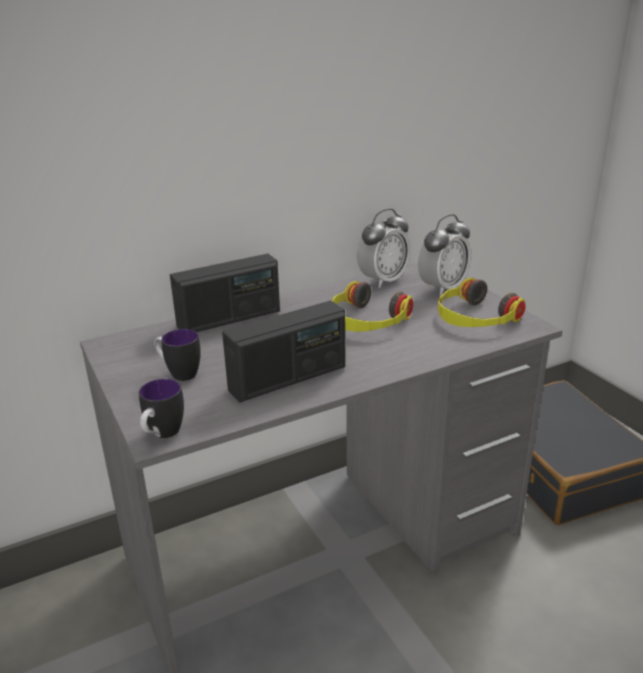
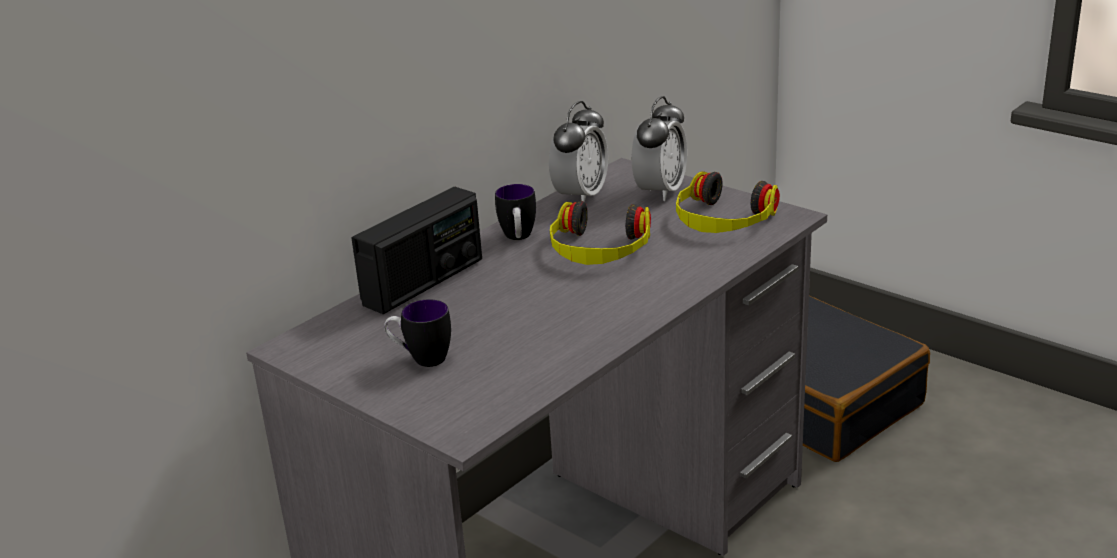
camera: 20 degrees left, 0 degrees up
mug [139,379,184,438] -> mug moved to [495,184,536,240]
radio [222,301,345,402] -> none

